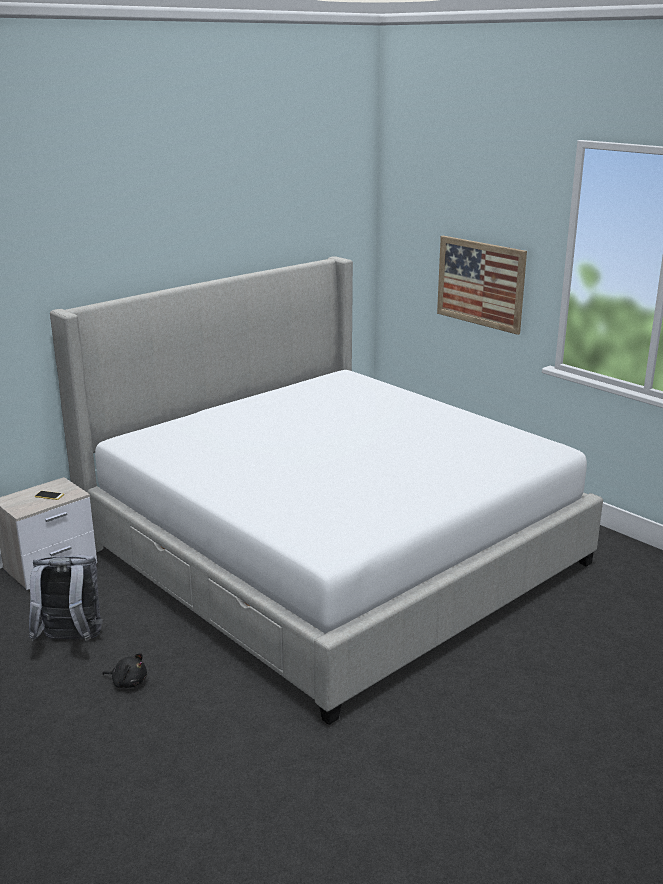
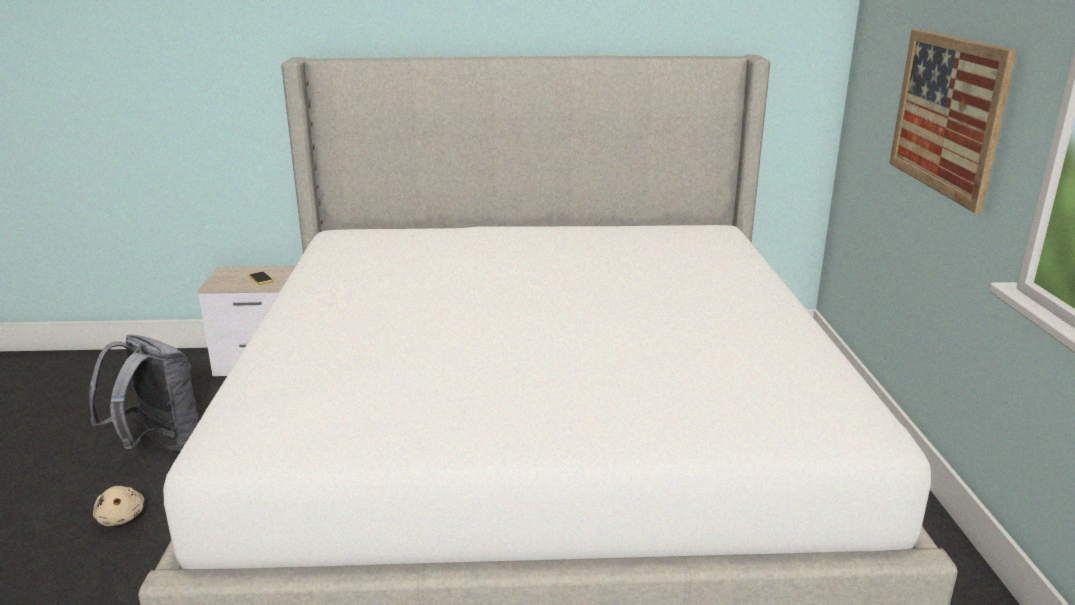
camera: 40 degrees right, 0 degrees up
black plush toy [102,653,147,688] -> beige plush toy [93,486,144,526]

